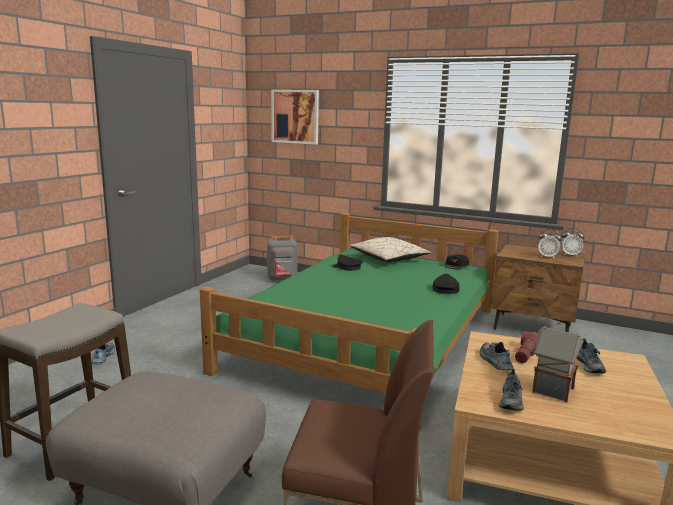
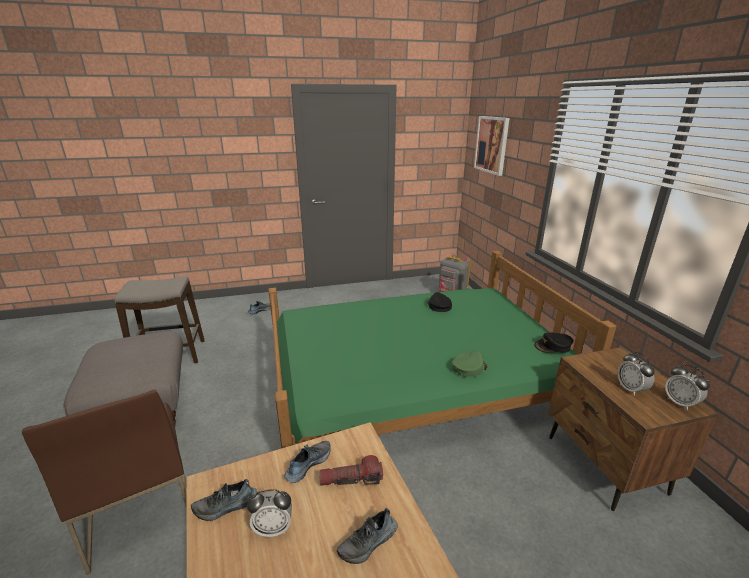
camera: 50 degrees right, 10 degrees up
beige pillow [349,237,431,262] -> none
black cap [432,274,460,294] -> green cap [452,351,488,377]
toy house [532,326,583,402] -> alarm clock [247,489,292,537]

